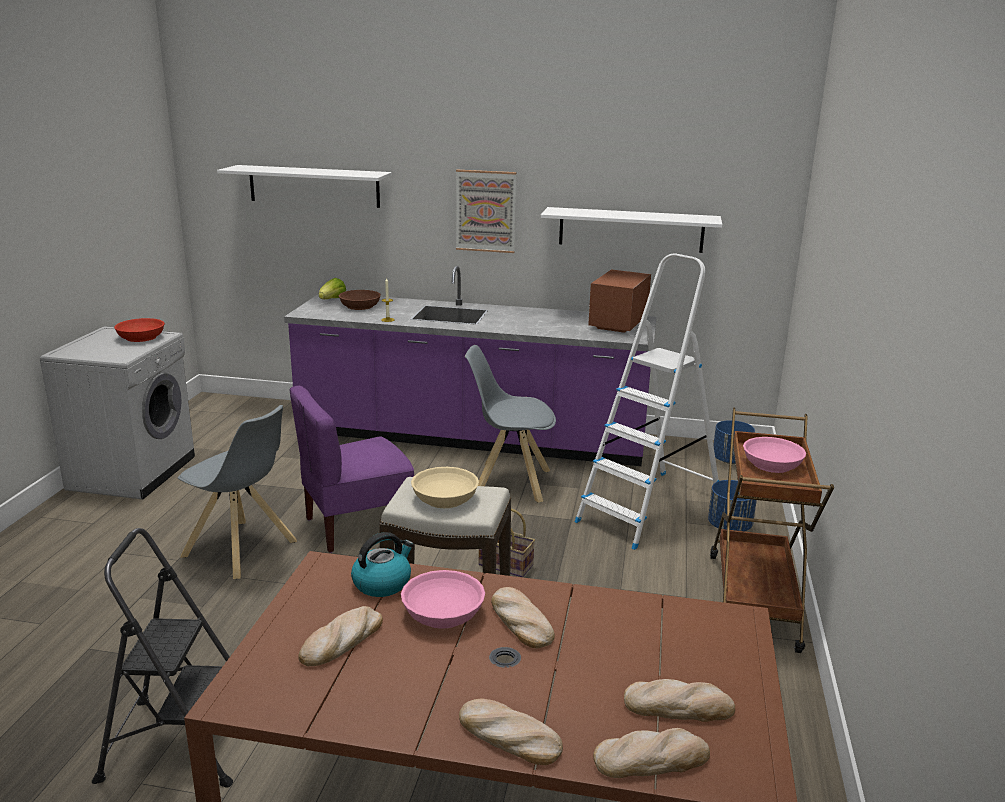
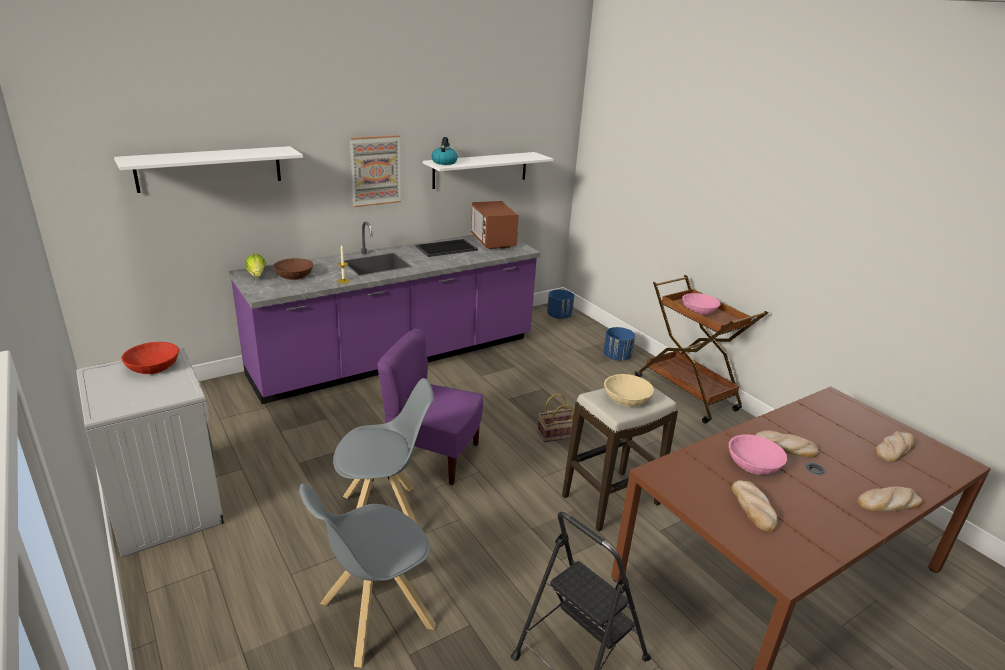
camera: 45 degrees left, 5 degrees up
purple chair [289,386,414,553] -> purple chair turned 90 degrees clockwise [377,328,483,485]
kettle [351,532,414,597] -> kettle moved to [432,137,458,165]
grey chair [465,345,556,503] -> grey chair moved to [299,483,436,668]
white step ladder [575,253,719,550] -> none
bread [593,728,710,778] -> none
none -> tray [415,239,478,257]

